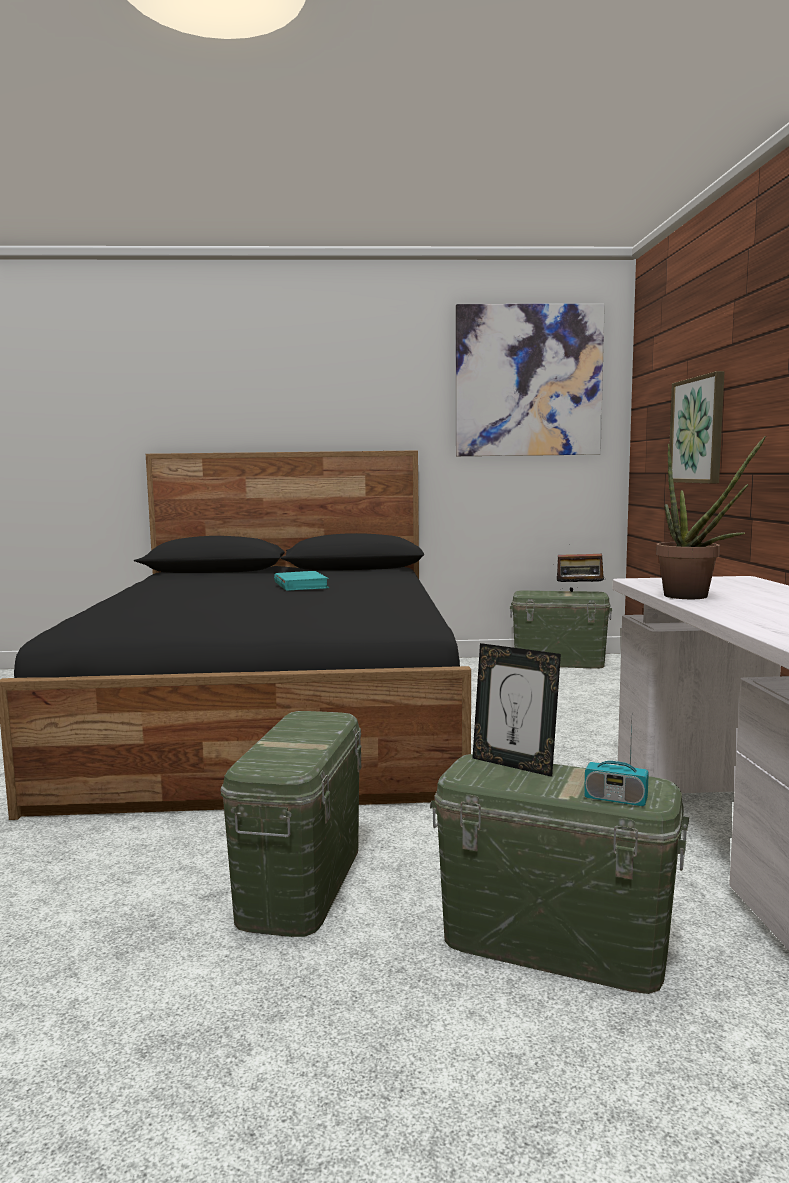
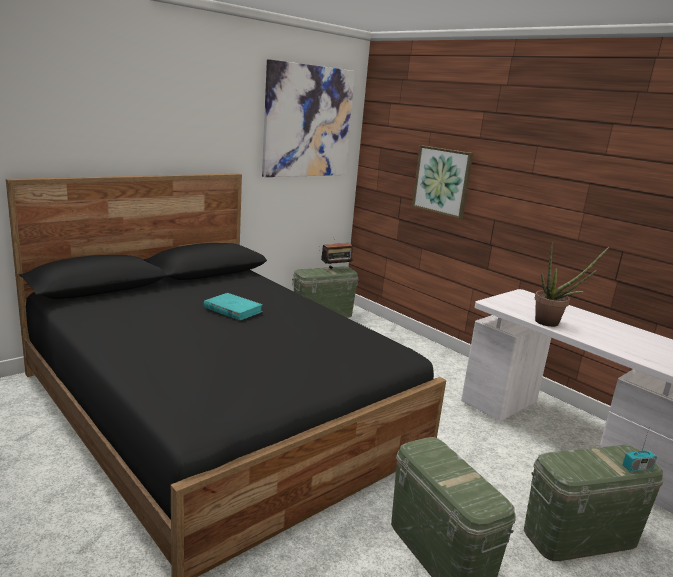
camera: 40 degrees left, 10 degrees up
picture frame [473,643,561,777] -> none

